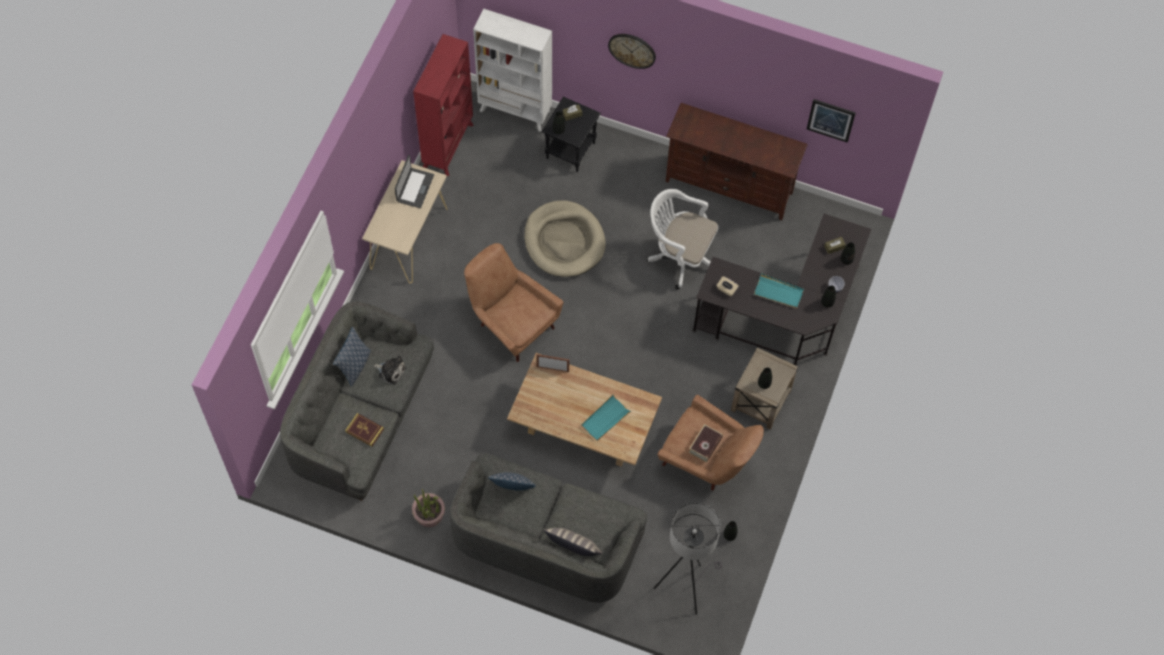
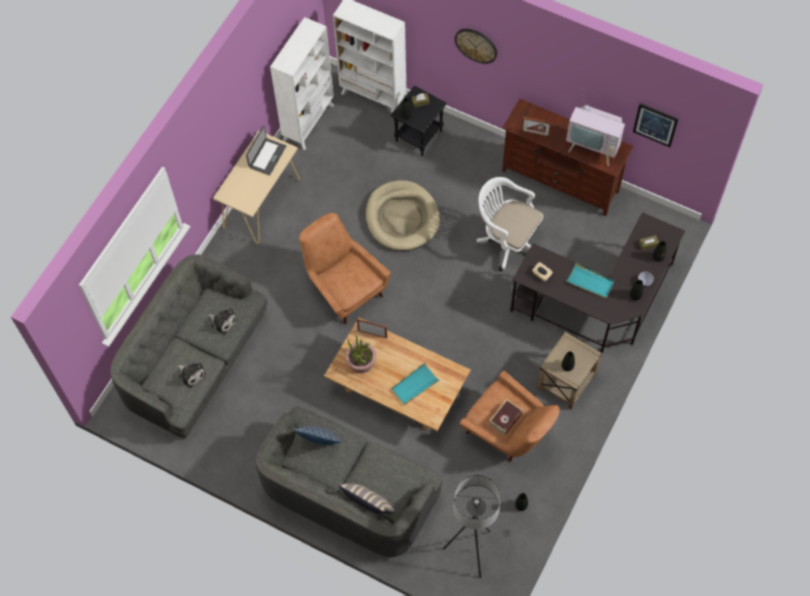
camera: 10 degrees right, 0 degrees up
pillow [333,327,371,386] -> none
book [345,413,384,447] -> plush toy [178,363,206,388]
potted plant [412,489,445,527] -> potted plant moved to [345,335,376,373]
red bookcase [413,34,474,176] -> white bookcase [270,17,334,150]
none -> picture frame [521,117,552,137]
none -> television [566,90,625,166]

